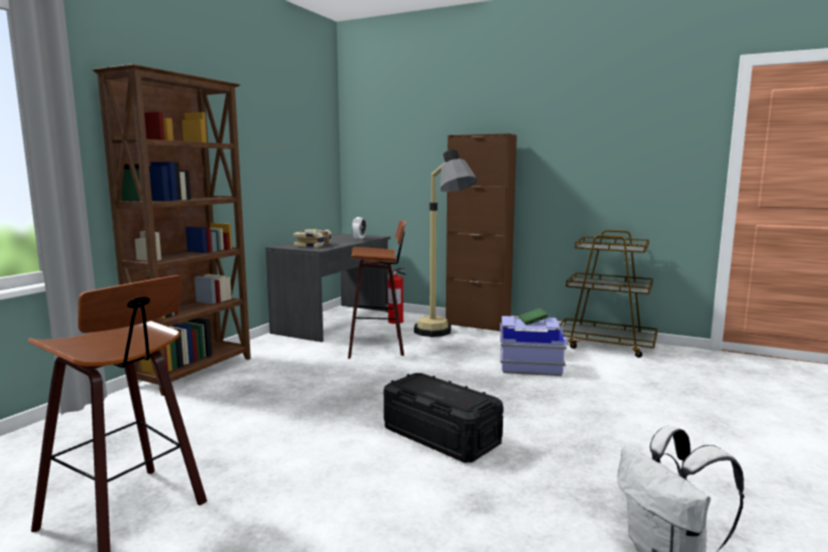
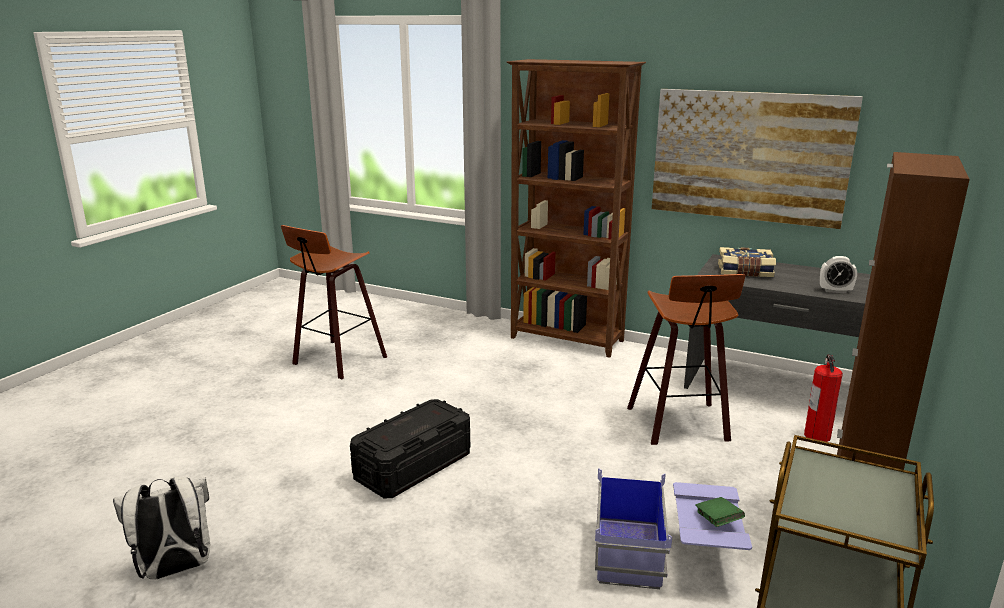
camera: 90 degrees right, 10 degrees up
floor lamp [414,149,477,337] -> none
none -> picture [652,89,863,229]

